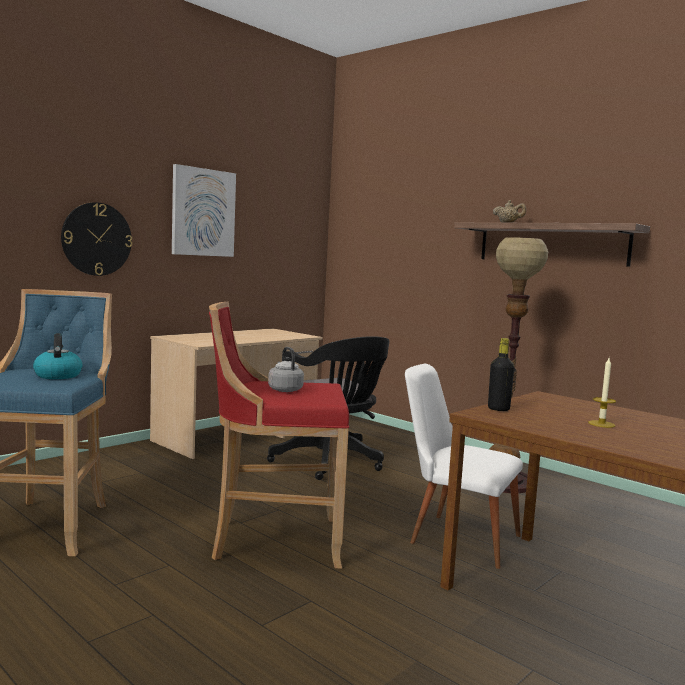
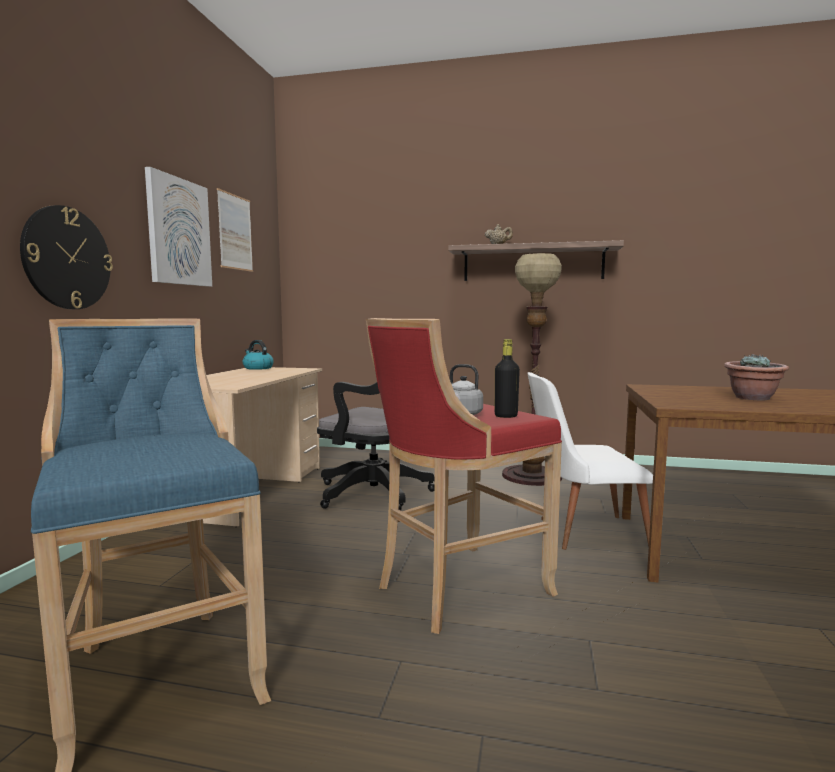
camera: 30 degrees left, 0 degrees up
kettle [33,333,82,379] -> kettle moved to [243,340,274,370]
black bottle [488,338,514,411] -> black bottle moved to [495,339,520,418]
candle [588,358,616,428] -> potted plant [724,354,789,400]
none -> picture [217,188,253,272]

